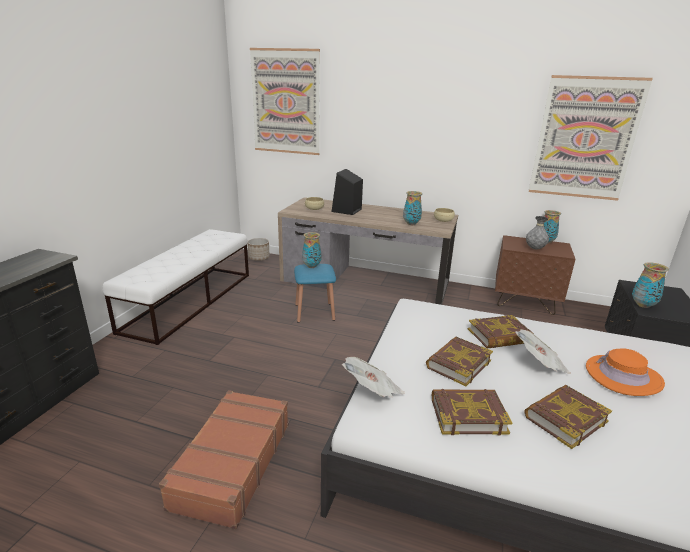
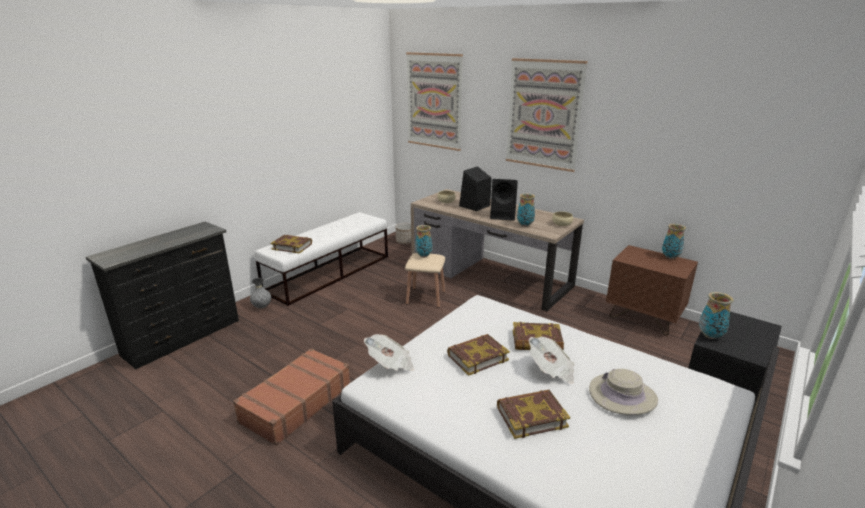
camera: 20 degrees right, 0 degrees up
blue stool [294,264,336,323] -> beige stool [405,253,445,308]
book [432,389,512,435] -> book moved to [270,235,312,254]
grey vase [526,216,549,250] -> grey vase moved to [250,278,271,308]
picture [529,75,653,201] -> picture moved to [506,58,588,172]
orange hat [586,348,665,396] -> beige hat [589,369,658,415]
none -> black speaker [490,179,518,221]

